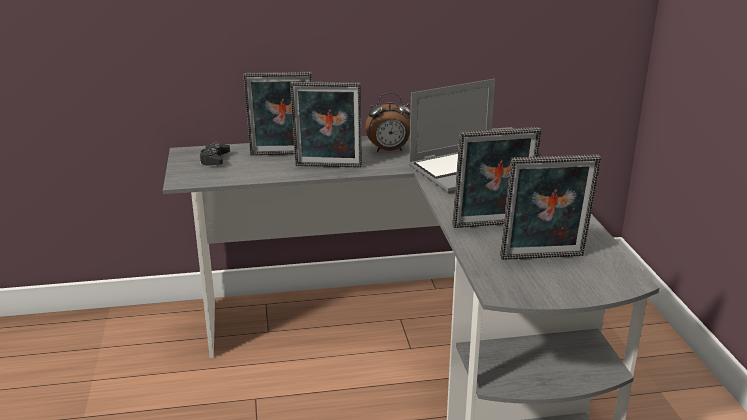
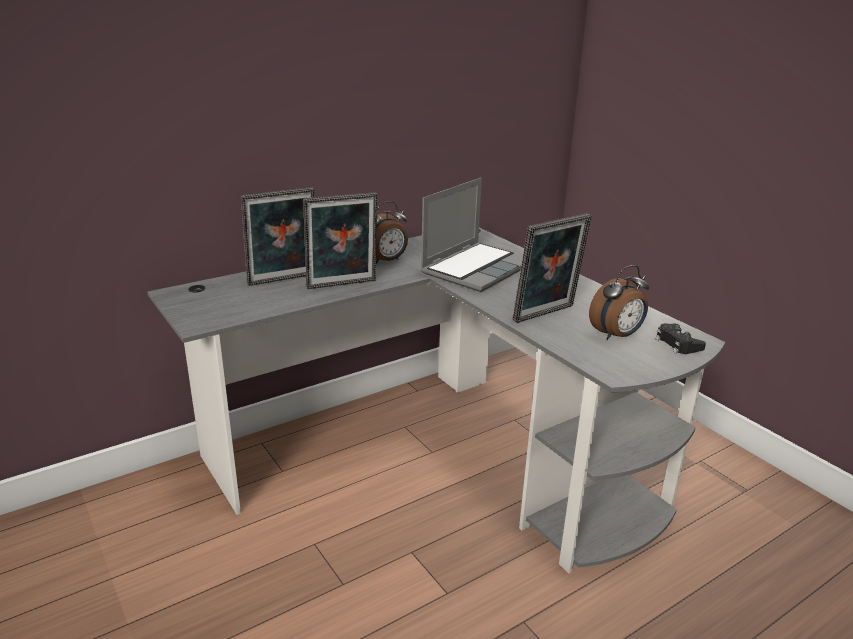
camera: 25 degrees left, 0 degrees up
black game controller [200,143,230,166] -> black game controller moved to [656,323,706,354]
picture frame [500,154,601,260] -> alarm clock [589,265,649,340]

